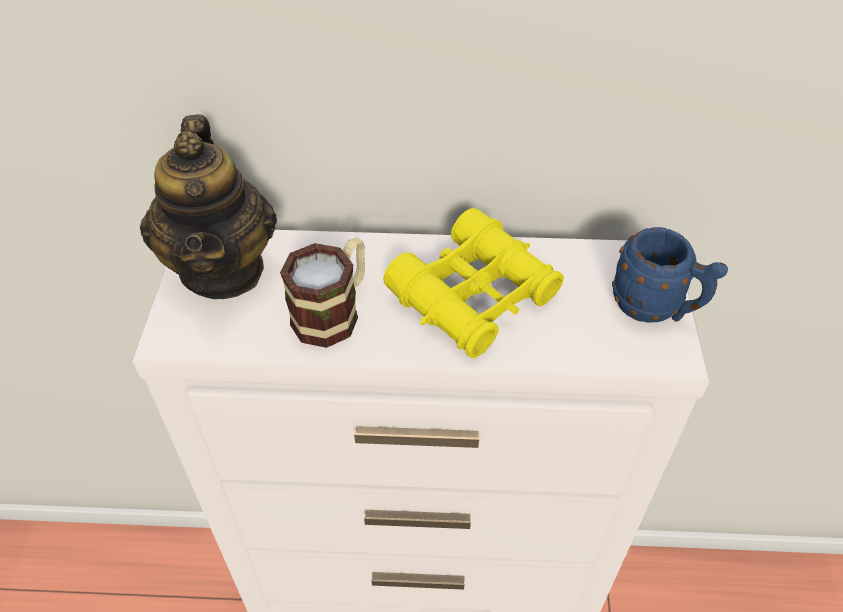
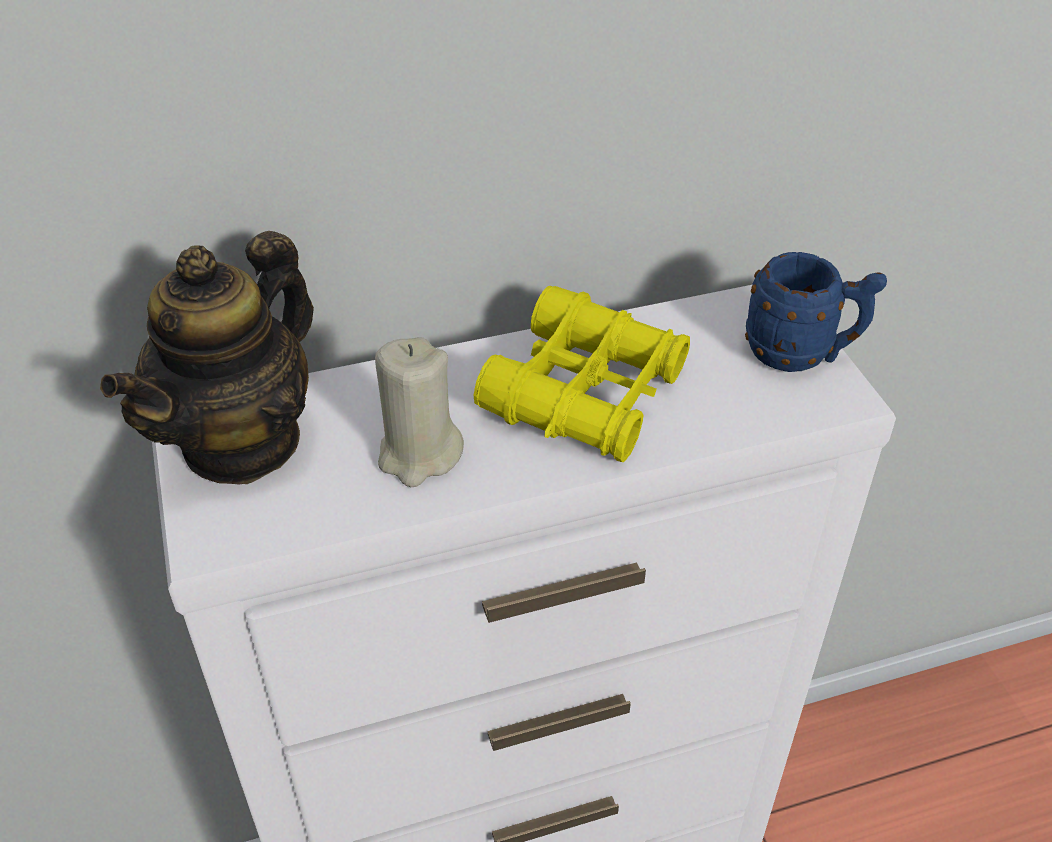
camera: 20 degrees left, 5 degrees down
teapot [140,114,277,299] -> teapot turned 60 degrees clockwise [100,231,314,485]
mug [280,238,365,348] -> beige candle [375,337,464,487]

